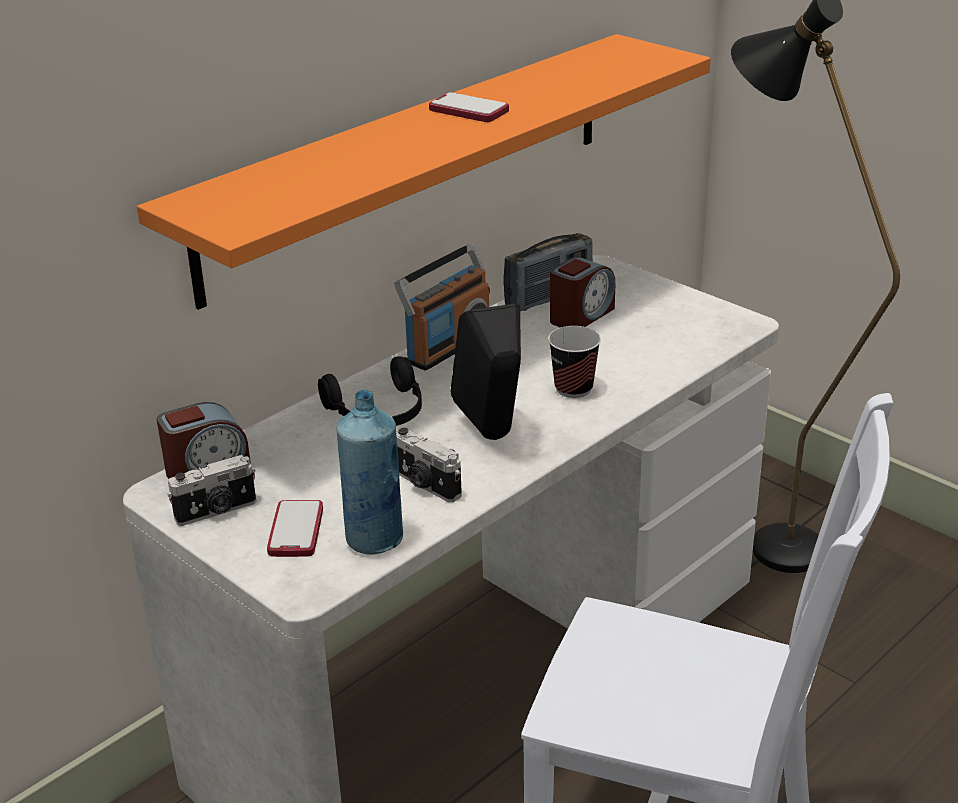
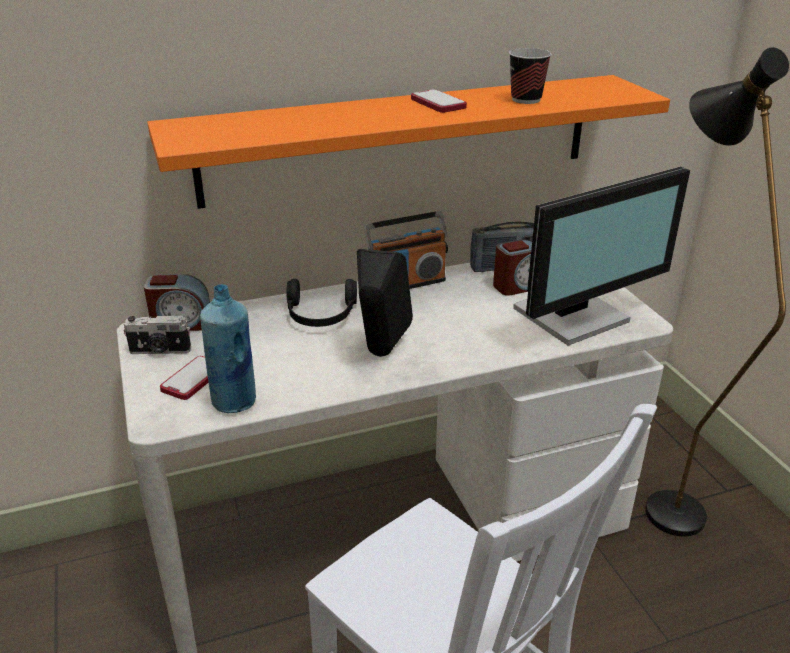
camera: 25 degrees right, 0 degrees up
camera [396,428,462,502] -> none
cup [548,326,601,398] -> cup moved to [509,48,552,104]
none -> monitor [513,167,690,345]

